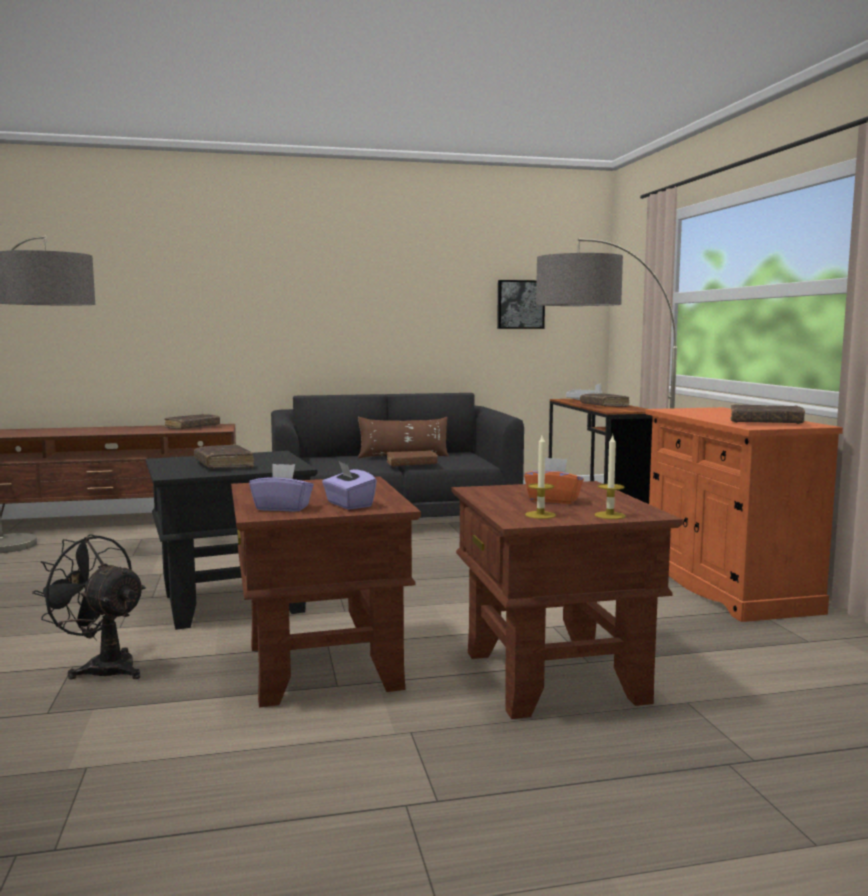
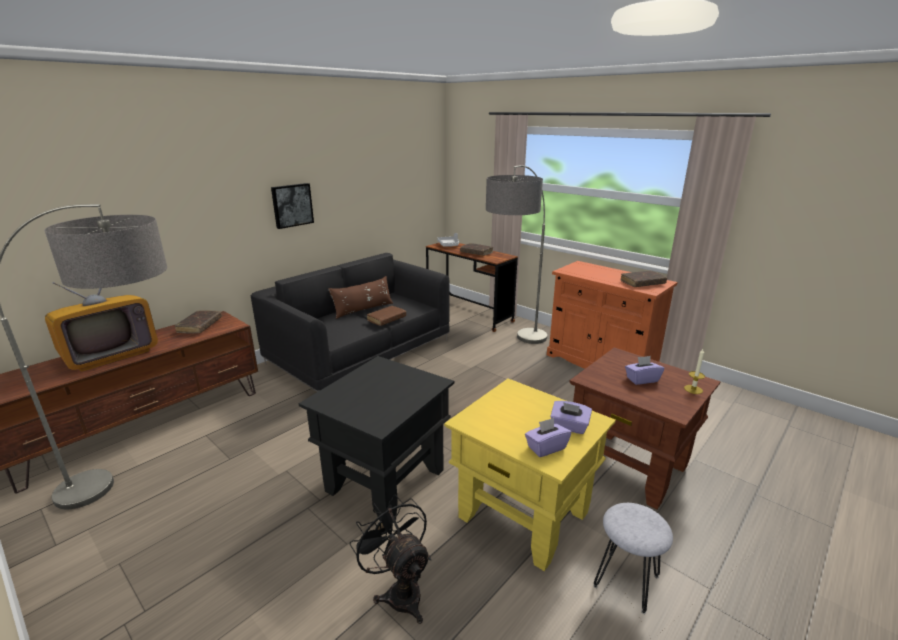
camera: 35 degrees left, 15 degrees up
black fan [32,535,146,680] -> black fan turned 60 degrees clockwise [350,495,431,624]
brown book [194,444,254,469] -> none
brown side table [231,476,421,707] -> yellow side table [444,378,616,571]
picture [497,280,545,329] -> picture moved to [271,183,314,229]
orange tissue box [524,457,584,504] -> purple tissue box [625,356,664,385]
candle [525,435,556,519] -> none
none -> television [45,282,158,371]
none -> grey stool [593,503,673,614]

